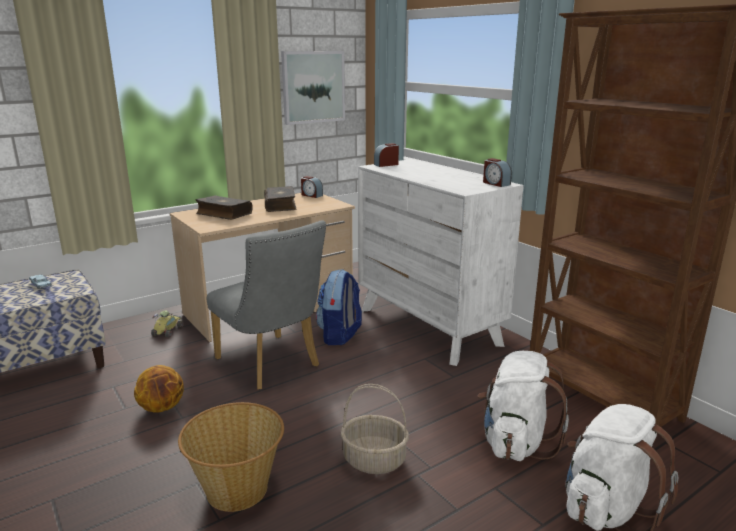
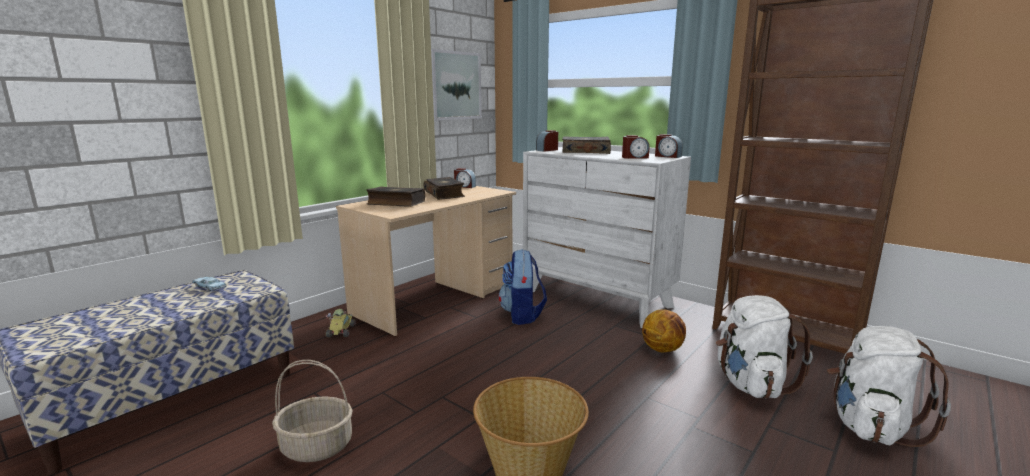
camera: 15 degrees left, 5 degrees down
basketball [134,365,184,413] -> basketball moved to [642,309,686,352]
grey chair [206,220,326,390] -> none
basket [340,384,409,474] -> basket moved to [272,360,353,462]
none -> book [562,136,611,154]
none -> alarm clock [622,135,649,159]

